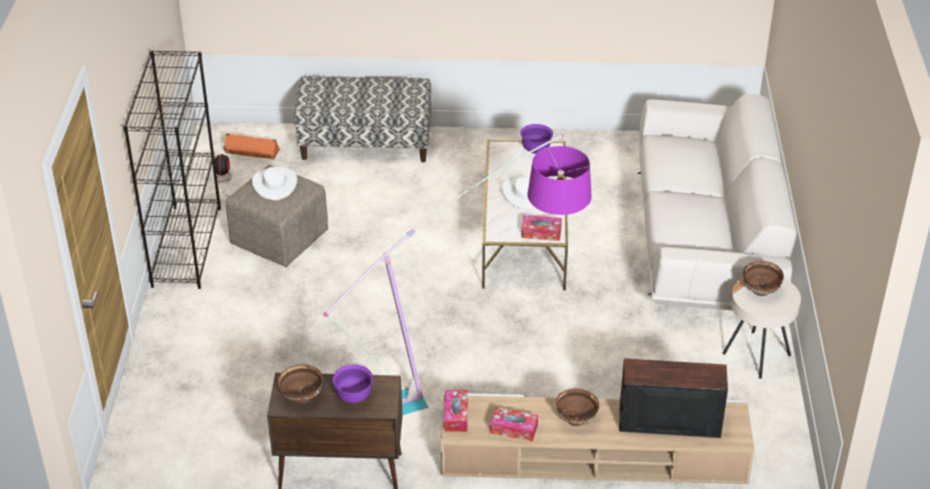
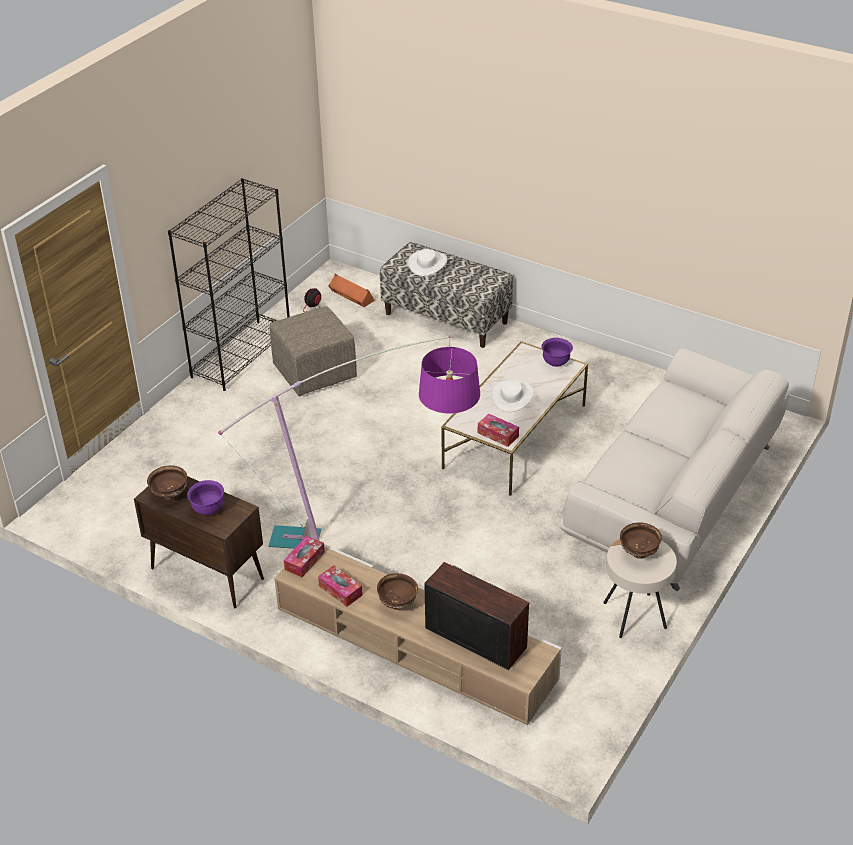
camera: 30 degrees right, 0 degrees up
white hat [252,167,297,200] -> white hat moved to [408,249,447,276]

